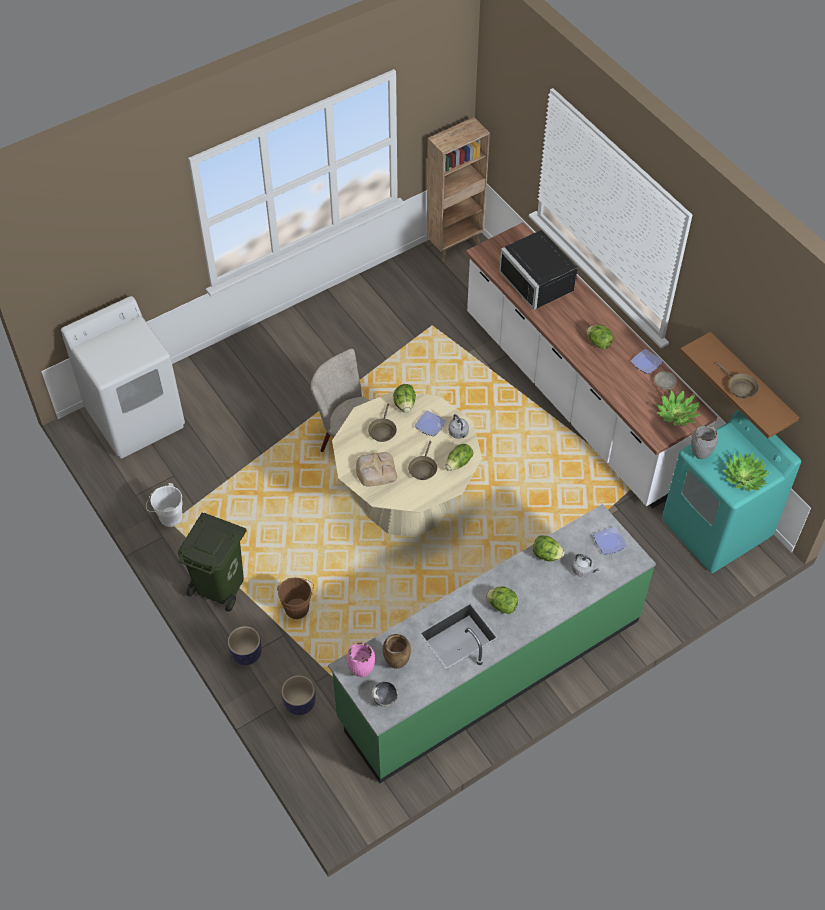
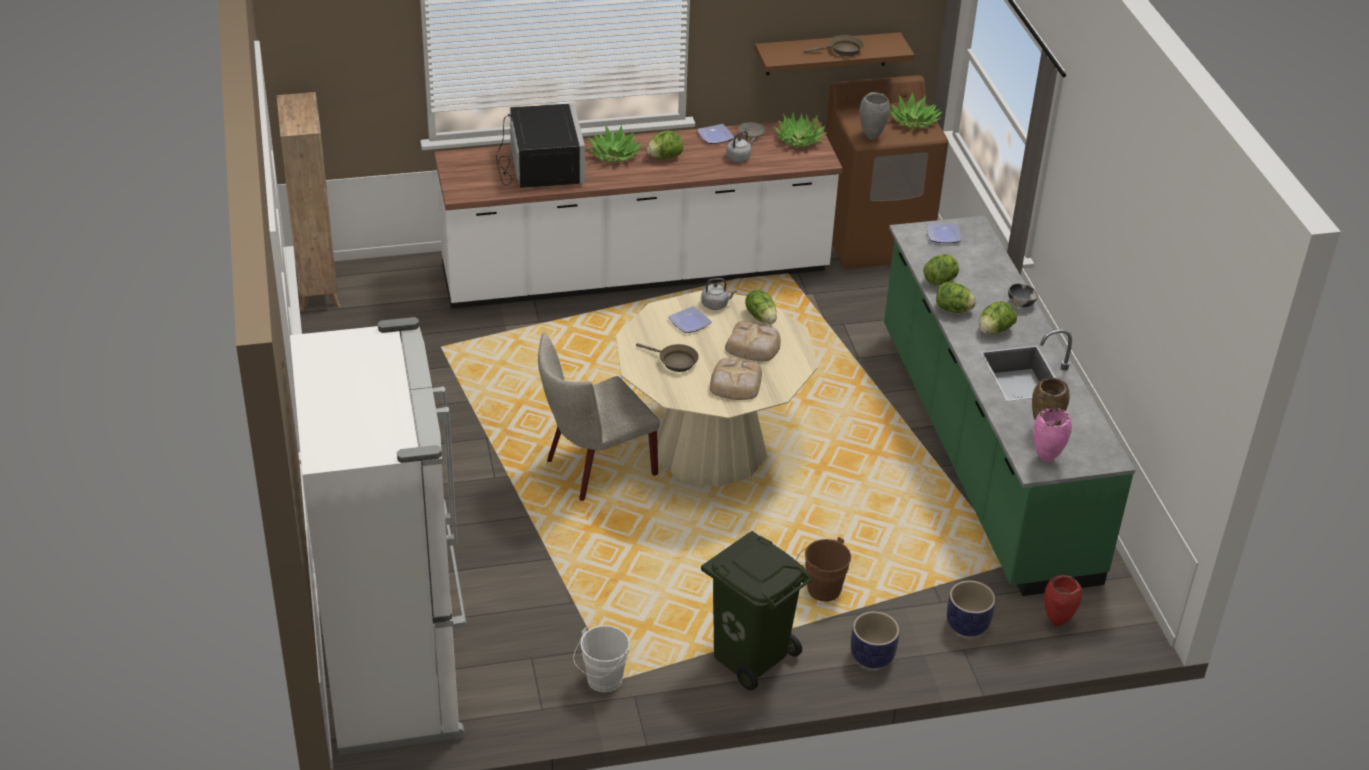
camera: 70 degrees left, 15 degrees down
white washing machine [61,296,185,459] -> white fridge [290,317,467,756]
bowl [372,681,398,707] -> bowl moved to [1008,283,1038,308]
lettuce [393,384,416,413] -> lettuce moved to [936,282,976,313]
brown frying pan [408,441,437,480] -> bread [725,321,781,362]
black microwave [499,230,578,310] -> black microwave turned 90 degrees counterclockwise [496,103,585,188]
grey kettle [571,554,599,577] -> grey kettle moved to [726,131,755,162]
turquoise washing machine [662,409,801,573] -> brown washing machine [825,75,948,269]
none -> potted plant [588,125,642,163]
none -> red vase [1044,575,1082,626]

